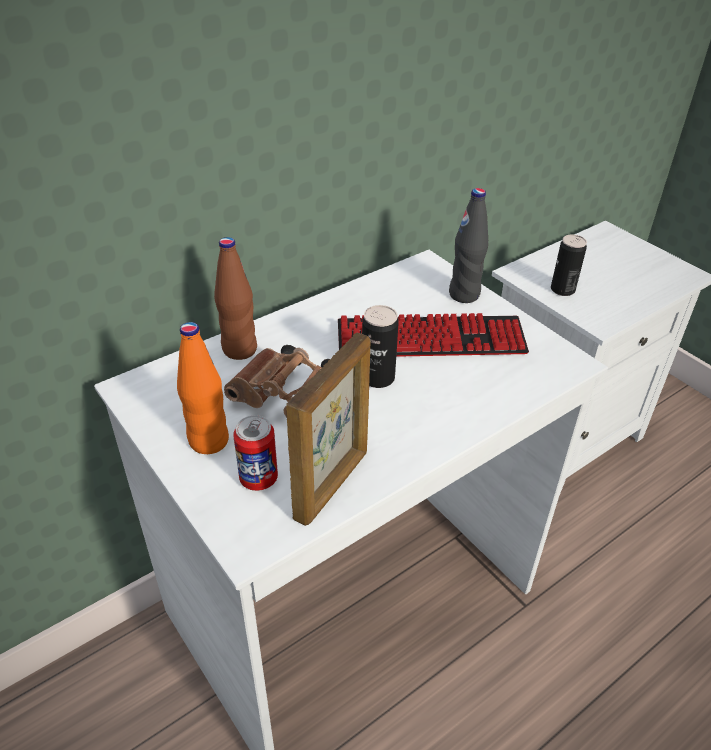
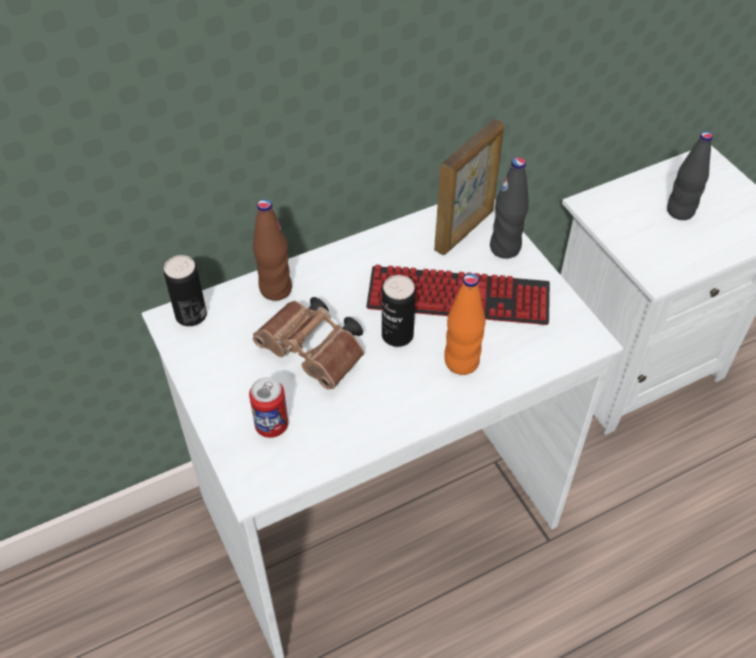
camera: 10 degrees right, 10 degrees up
orange bottle [177,322,229,454] -> orange bottle moved to [444,273,486,375]
picture frame [286,333,370,526] -> picture frame moved to [434,119,504,255]
can [551,234,587,296] -> can moved to [164,255,207,326]
none -> black bottle [667,131,713,220]

